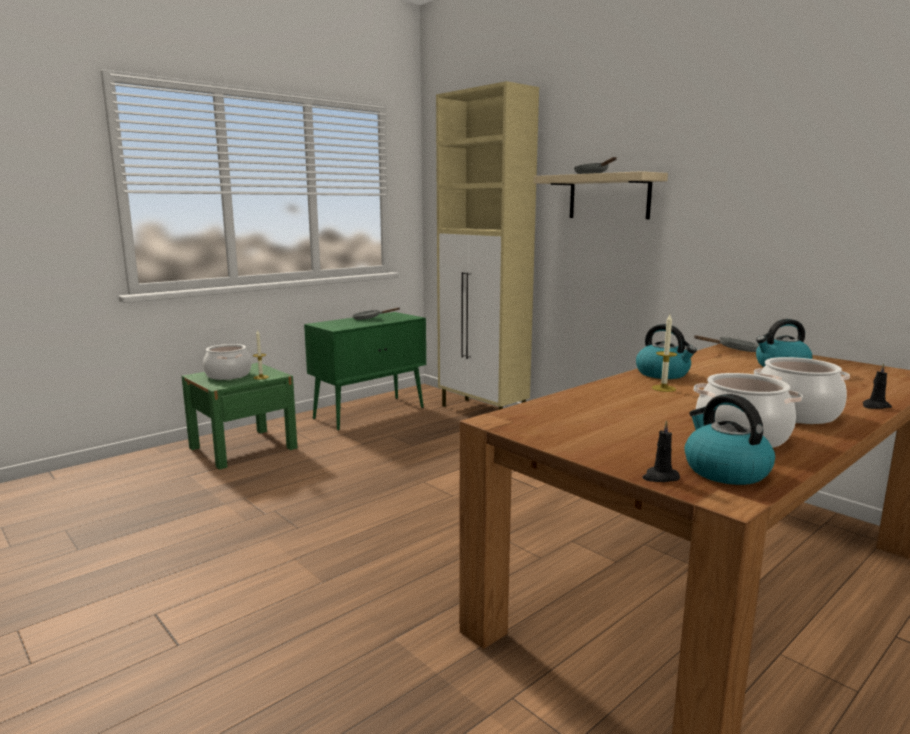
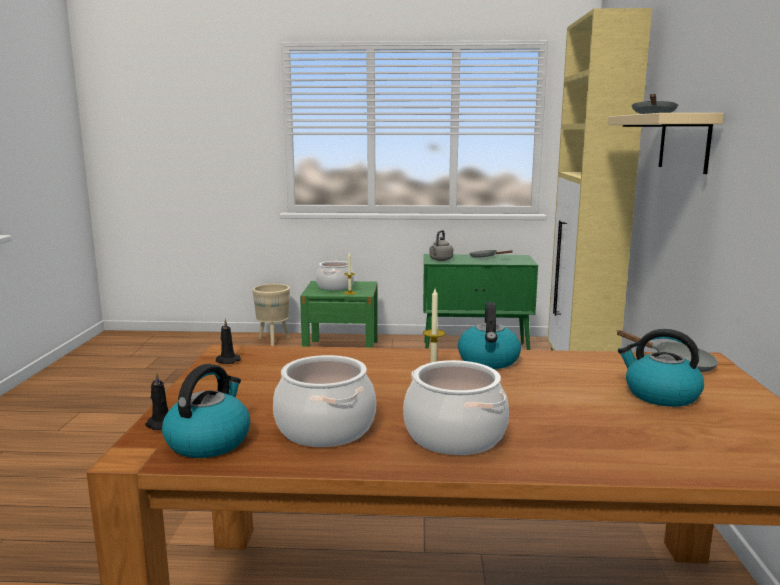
camera: 45 degrees right, 0 degrees up
black candle [863,363,892,409] -> black candle moved to [216,319,241,364]
none -> beige planter [253,284,290,346]
none -> grey kettle [429,230,453,261]

